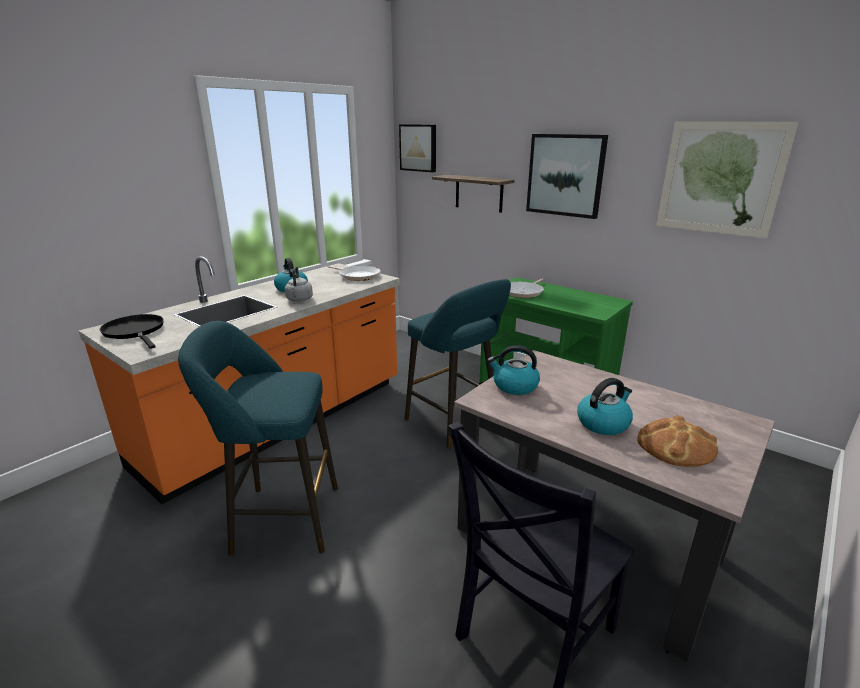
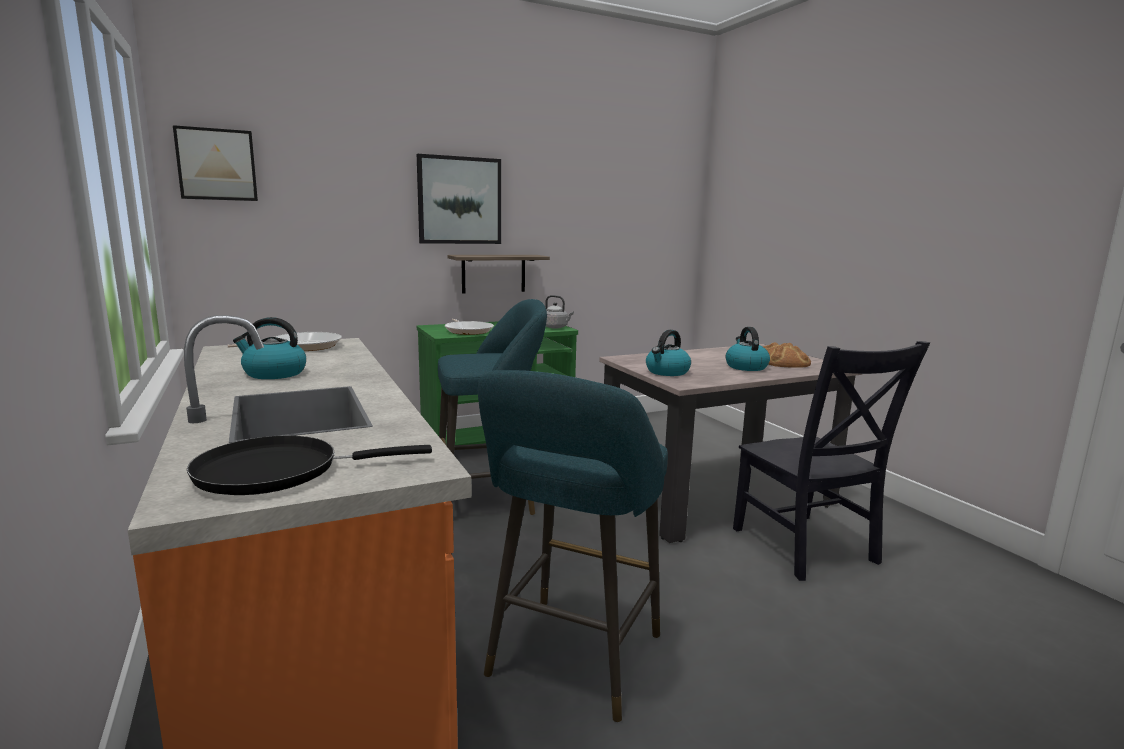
camera: 65 degrees left, 10 degrees down
grey kettle [285,266,313,302] -> grey kettle moved to [546,295,574,328]
shelf [432,175,514,213] -> shelf moved to [447,255,550,294]
picture [656,122,798,238] -> none

